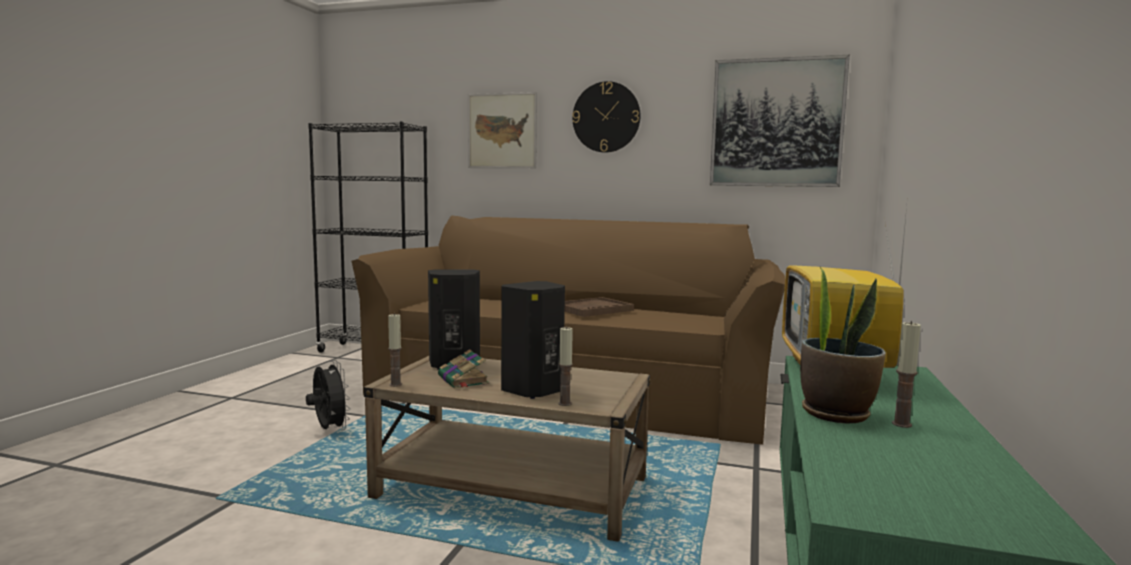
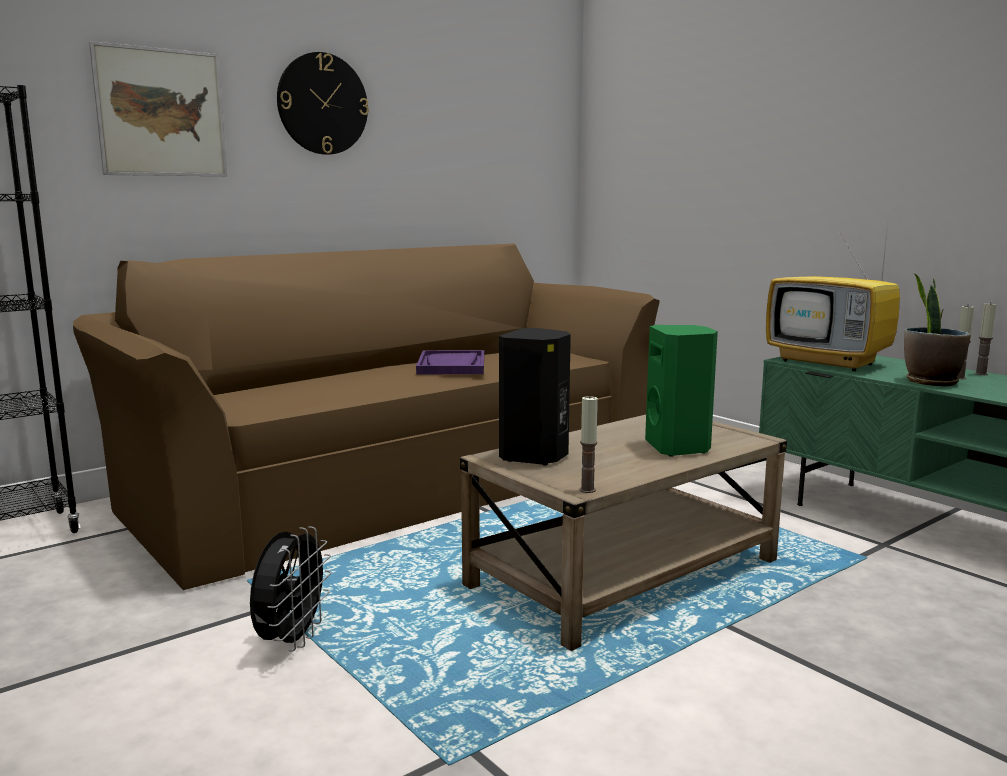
camera: 55 degrees left, 5 degrees up
black fan [306,360,351,430] -> black fan turned 105 degrees clockwise [250,526,332,652]
book [438,349,489,388] -> none
black speaker [501,281,565,399] -> green speaker [645,325,718,457]
candle [558,327,573,406] -> candle moved to [974,302,997,375]
brown tray [565,297,634,317] -> purple tray [416,350,484,374]
picture [710,55,850,187] -> none

